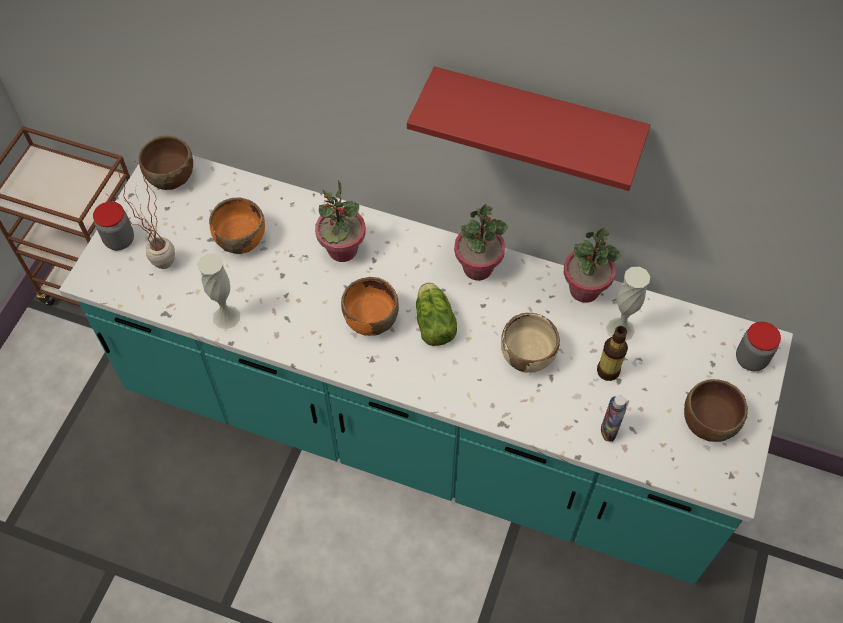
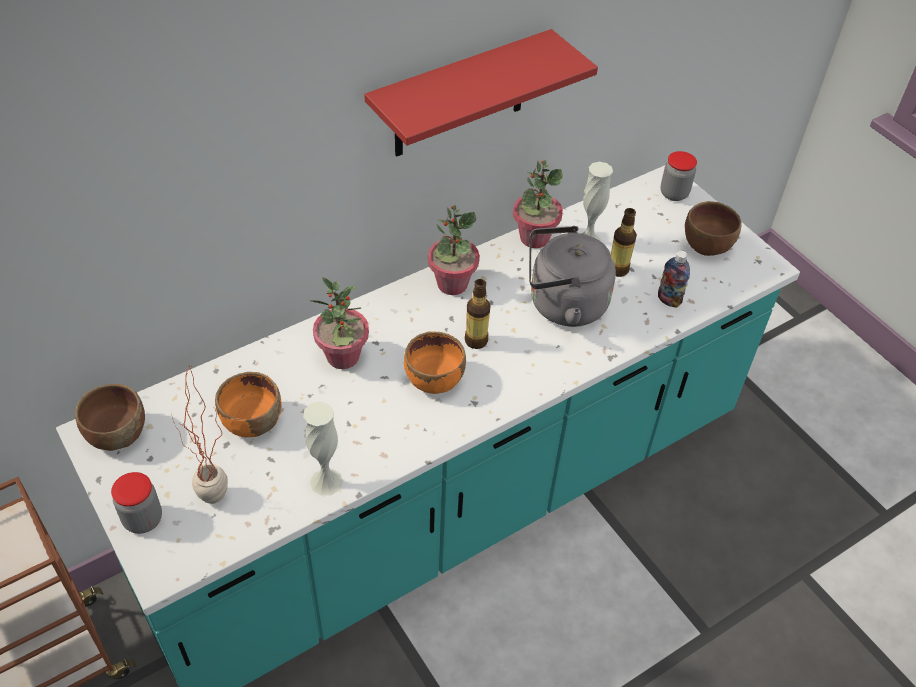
camera: 55 degrees left, 10 degrees down
lettuce [416,282,457,346] -> bottle [465,279,491,349]
beige bowl [501,313,560,373] -> grey kettle [529,226,616,327]

